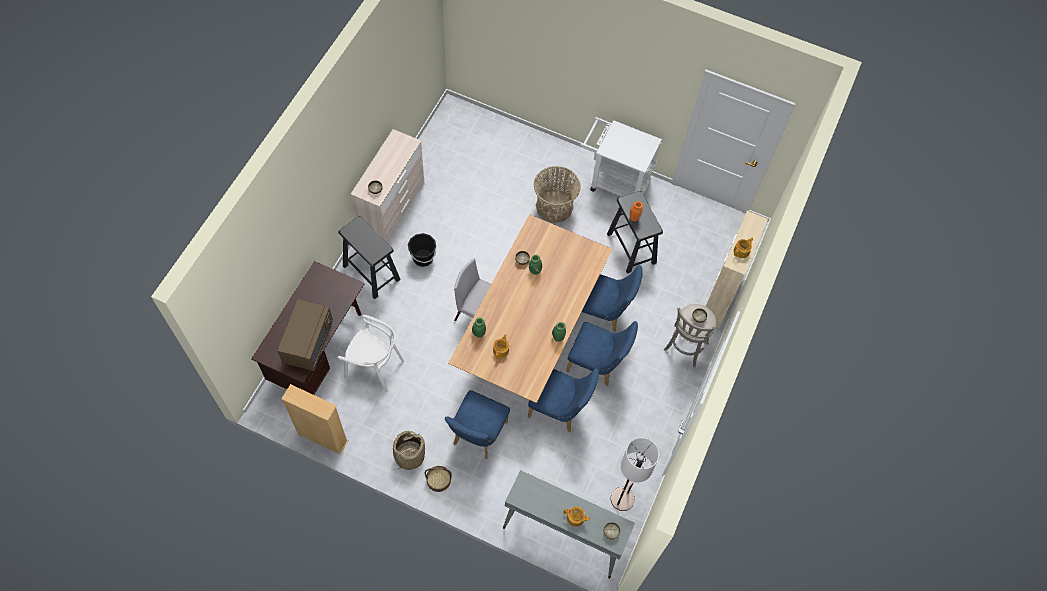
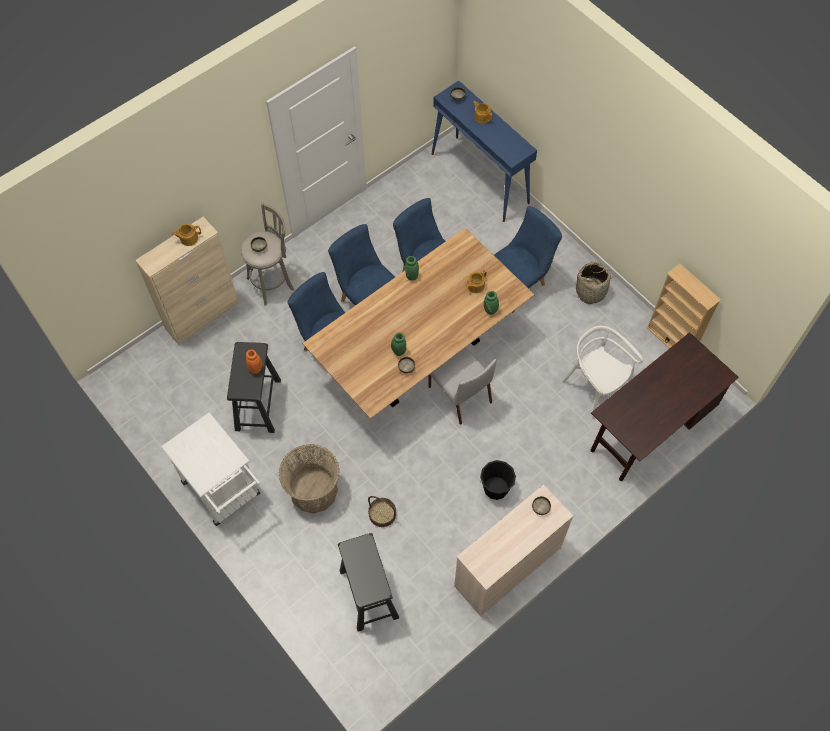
camera: 150 degrees left, 0 degrees up
brown microwave [277,300,333,371] -> none
black stool [338,216,400,299] -> black stool moved to [338,533,399,632]
basket [425,466,452,492] -> basket moved to [368,496,396,527]
grey console table [503,470,635,579] -> blue console table [432,81,537,222]
floor lamp [611,437,659,511] -> none

